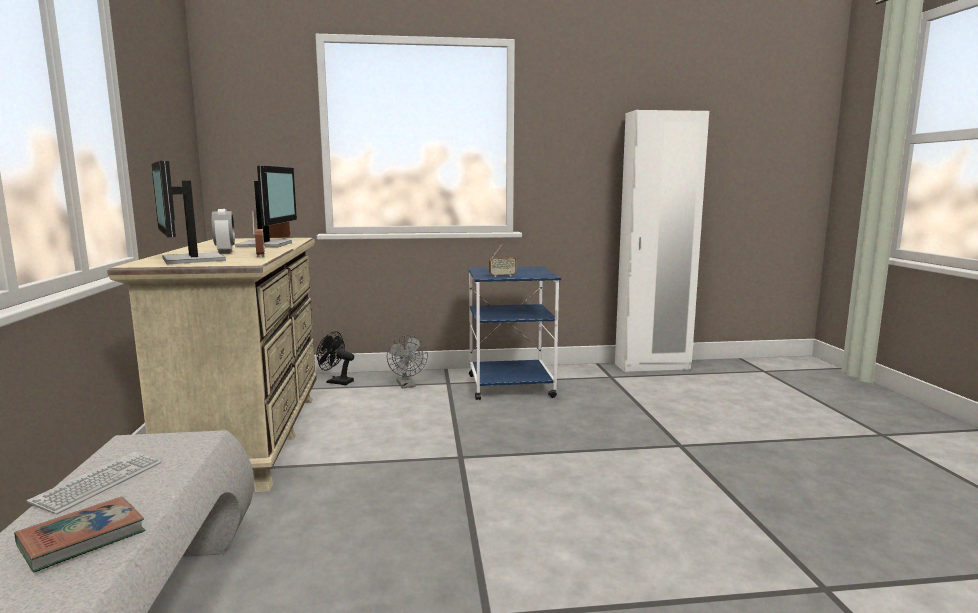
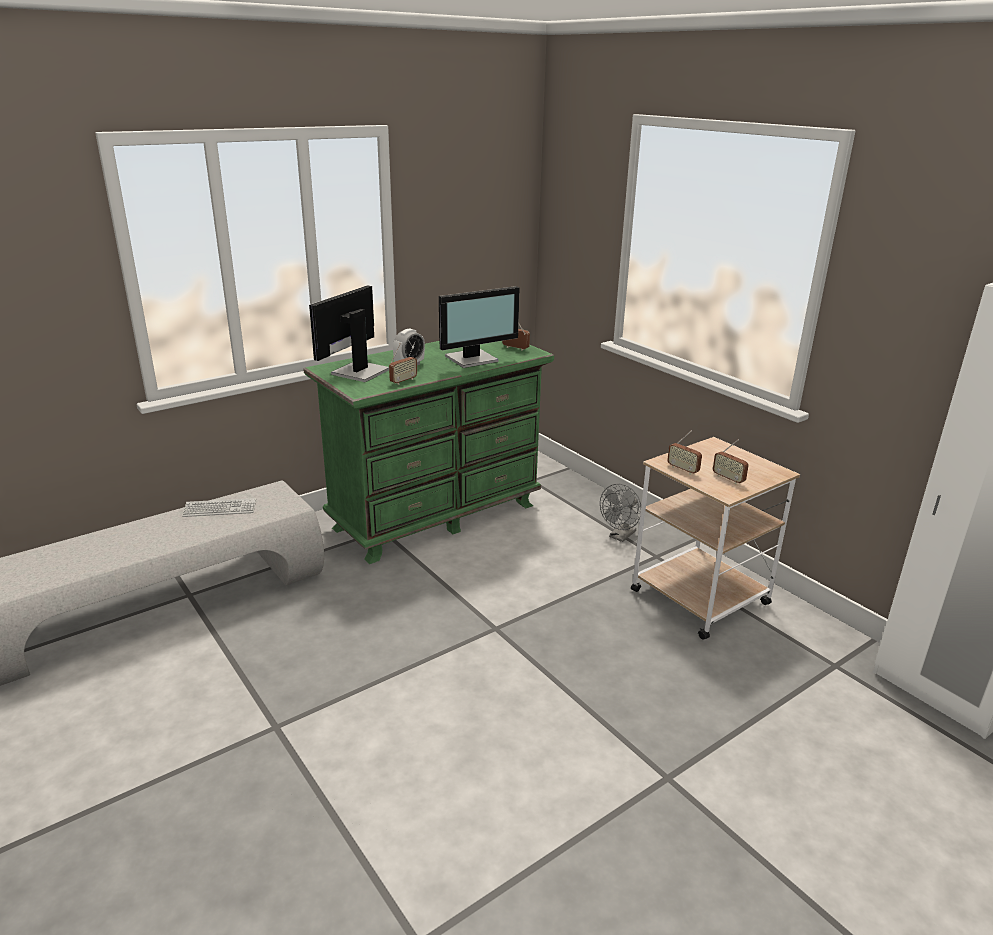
camera: 60 degrees right, 15 degrees up
book [14,497,145,573] -> none
beige dresser [107,238,317,492] -> green dresser [303,341,554,564]
black fan [316,331,354,385] -> none
blue cart [468,266,561,400] -> beige cart [631,437,800,640]
none -> radio [713,439,749,484]

